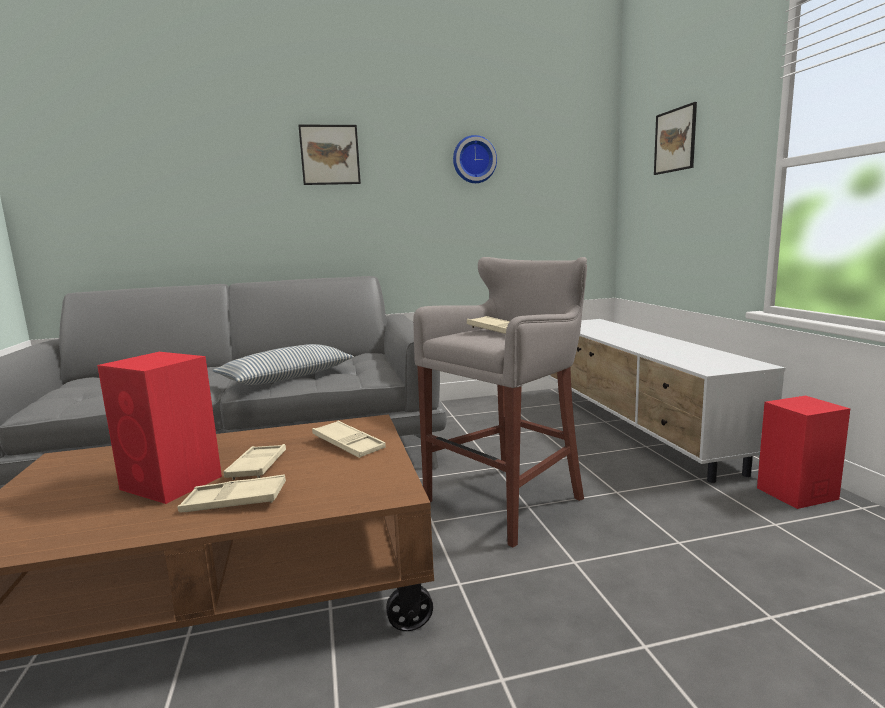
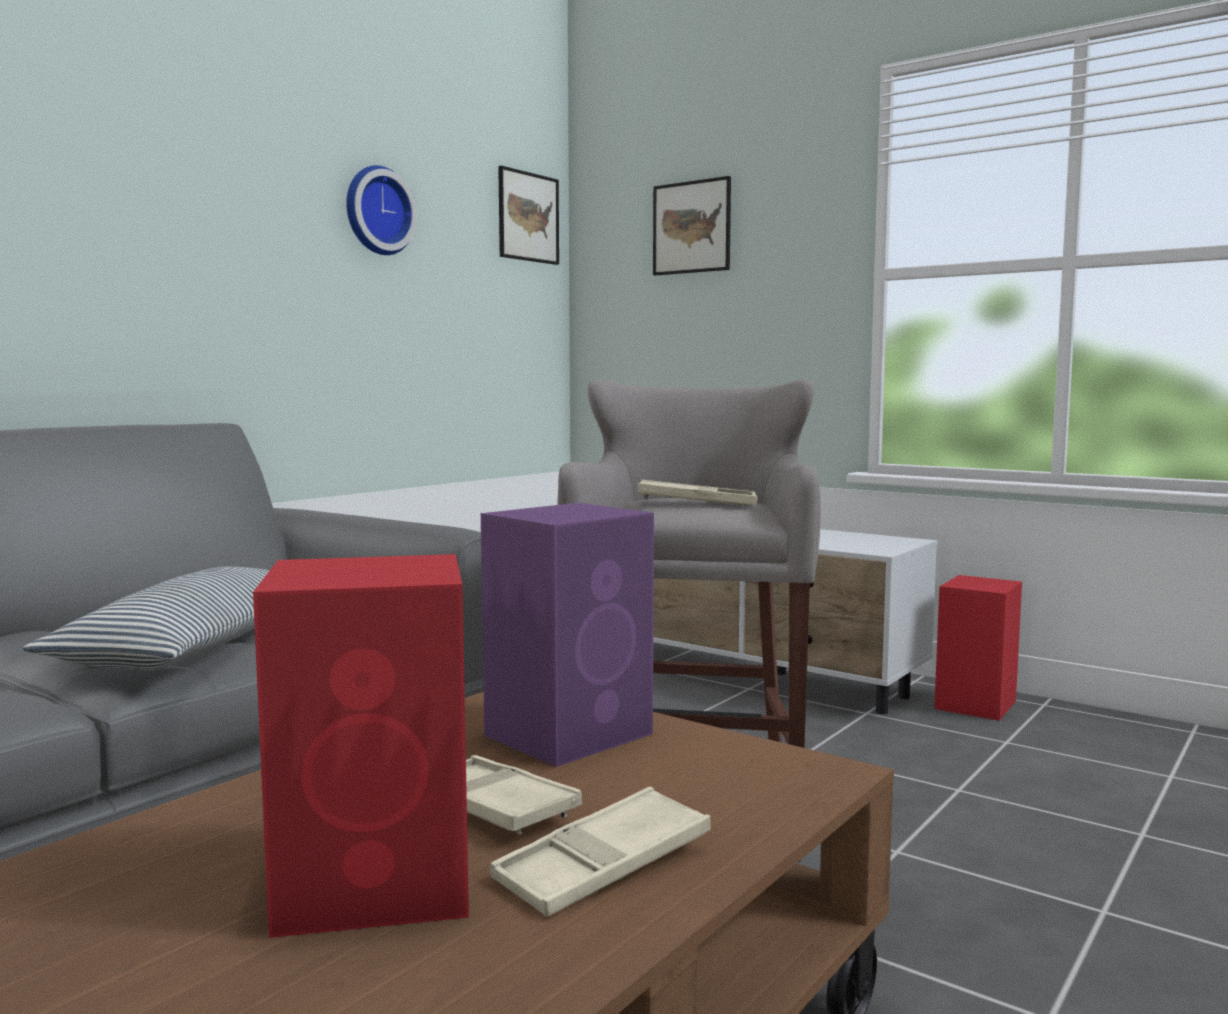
camera: 40 degrees left, 5 degrees down
picture [298,125,361,185] -> picture moved to [498,165,559,265]
beige tray [312,421,386,458] -> purple speaker [481,503,654,767]

